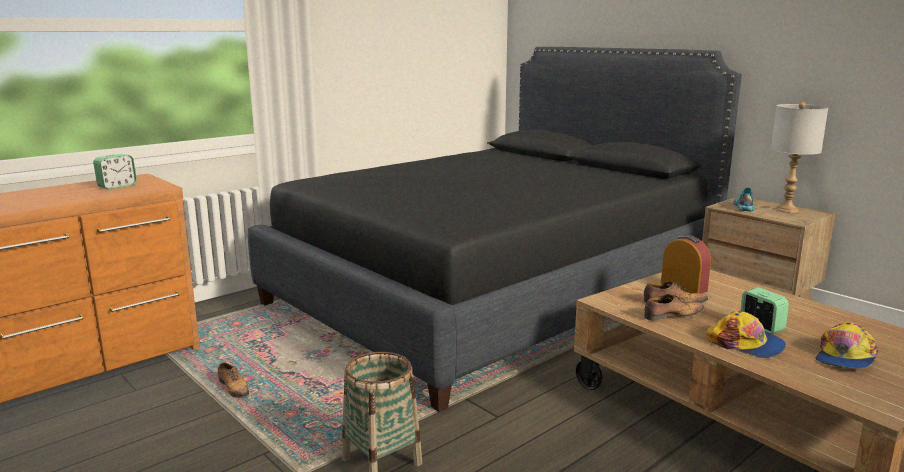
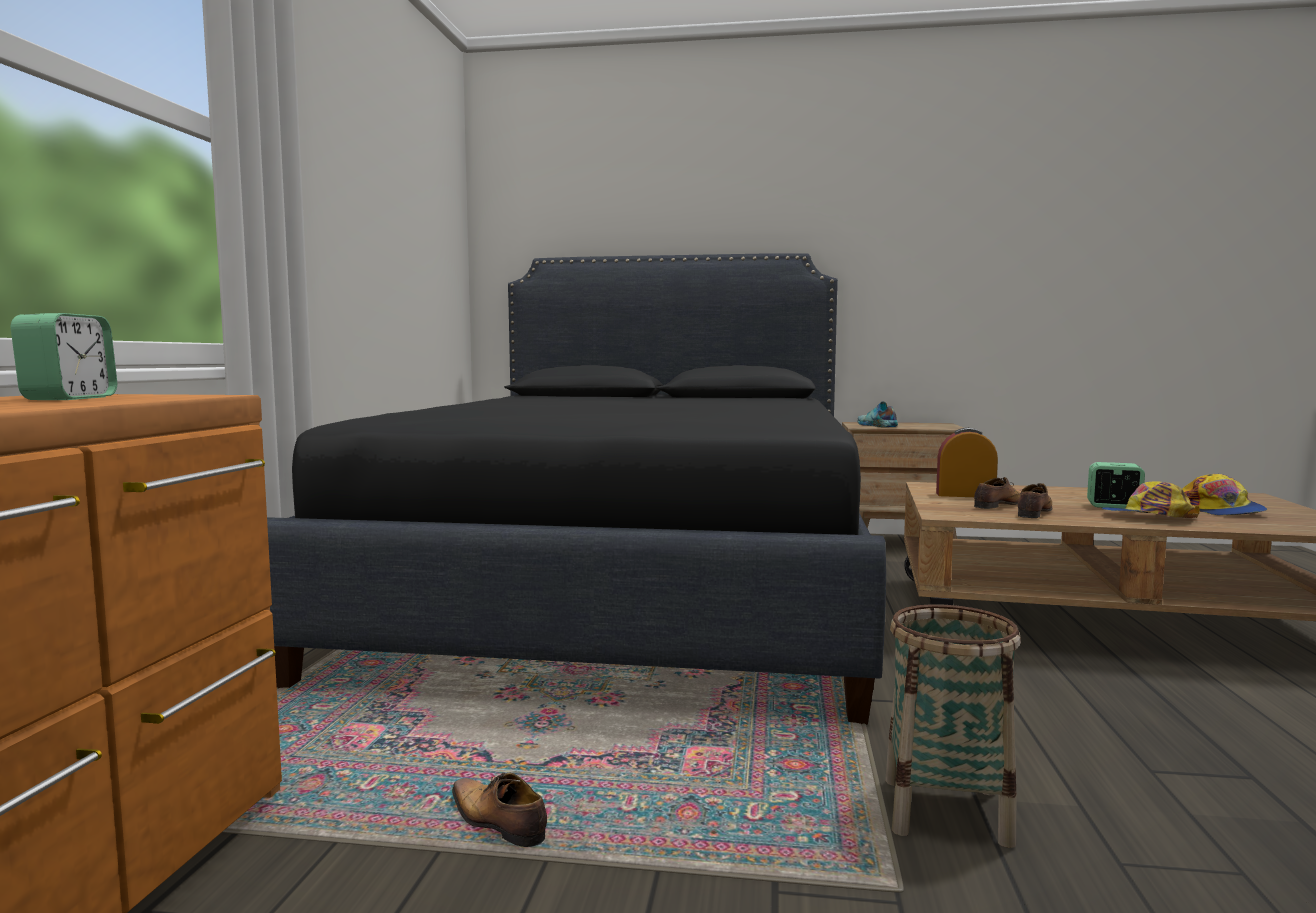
camera: 40 degrees left, 10 degrees down
shoe [218,362,249,398] -> shoe turned 150 degrees counterclockwise [452,773,547,847]
cap [706,311,786,358] -> cap turned 150 degrees counterclockwise [1101,481,1200,518]
grey table lamp [771,102,828,213] -> none

